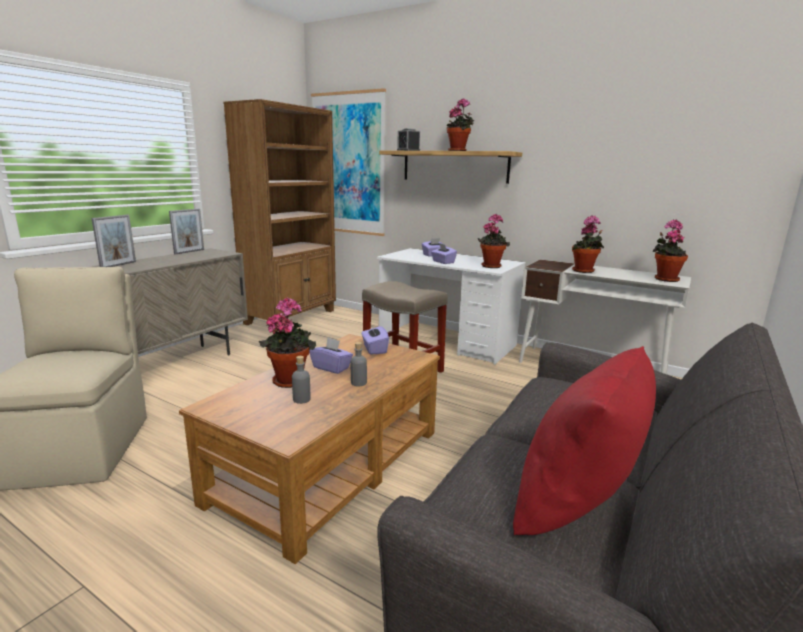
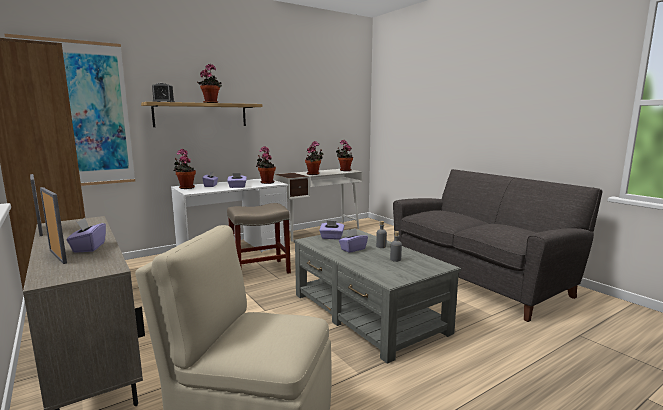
camera: 65 degrees left, 5 degrees down
brown coffee table [179,334,440,564] -> grey coffee table [293,228,461,364]
potted plant [259,297,316,388] -> potted plant moved to [173,149,196,189]
red pillow [513,346,656,535] -> none
none -> purple tissue box [66,218,106,253]

